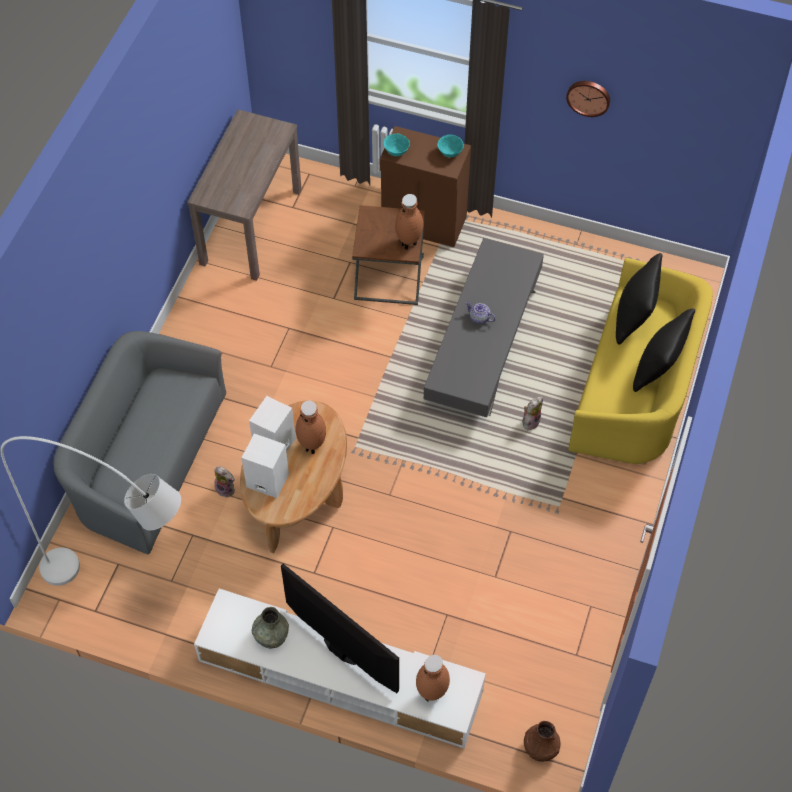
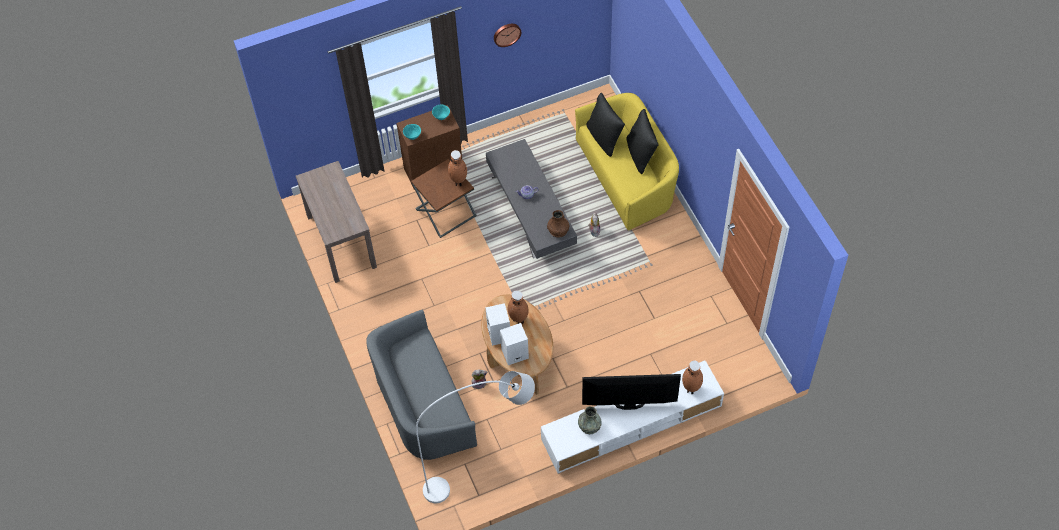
camera: 40 degrees left, 0 degrees up
brown vase [524,721,560,762] -> brown vase moved to [547,210,570,238]

